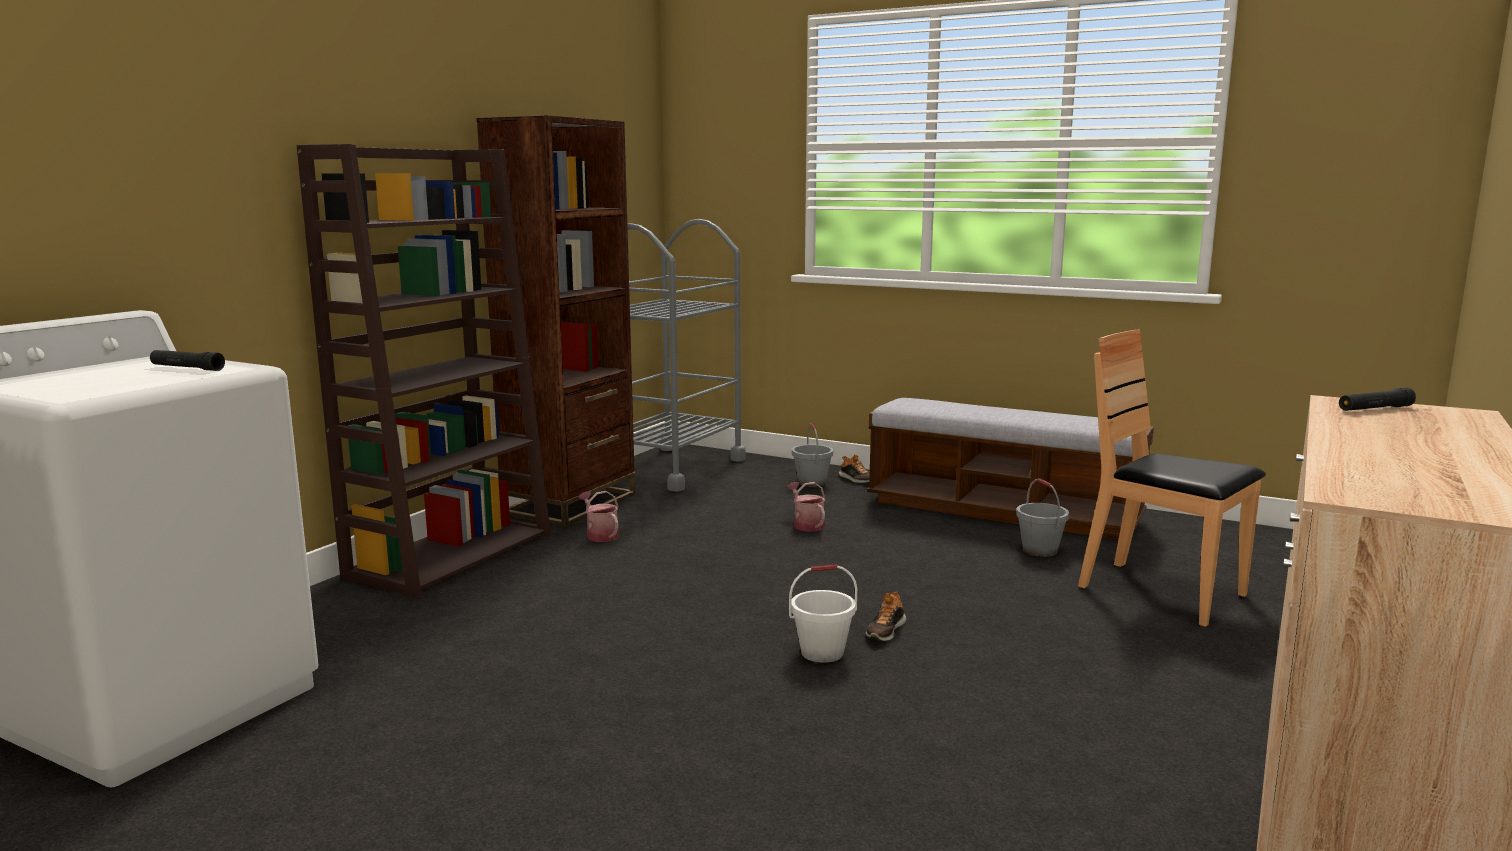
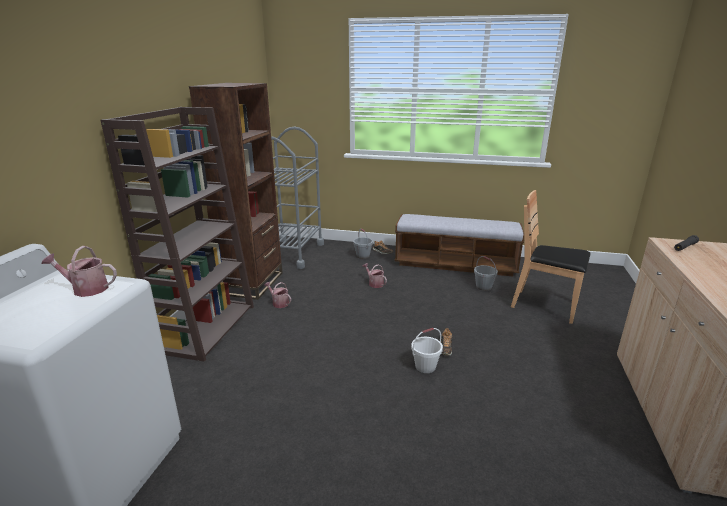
camera: 15 degrees left, 10 degrees up
black flashlight [150,350,225,371] -> watering can [42,246,117,297]

